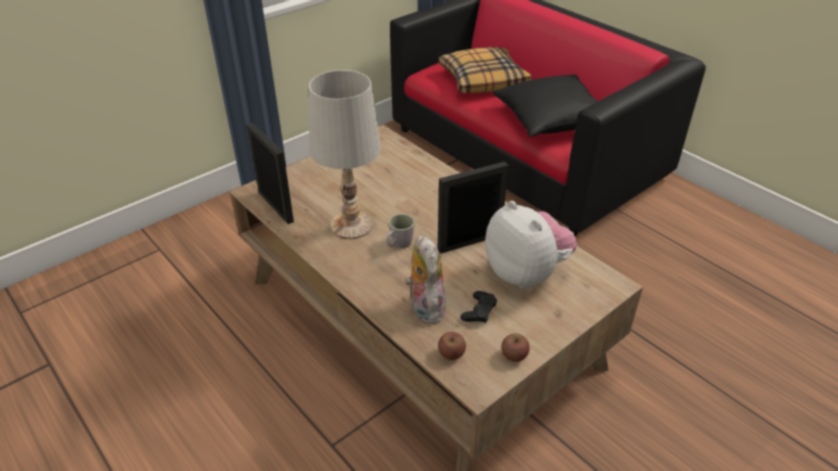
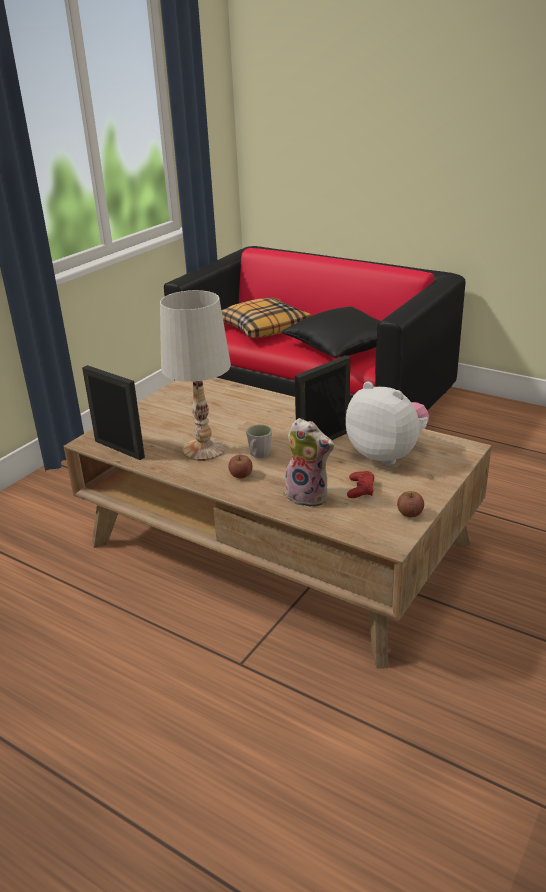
camera: 15 degrees left, 10 degrees down
plush toy [405,236,446,324] -> plush toy turned 150 degrees clockwise [285,418,334,508]
apple [438,332,466,360] -> apple moved to [228,455,253,478]
black game controller [460,291,497,323] -> red game controller [347,471,375,498]

